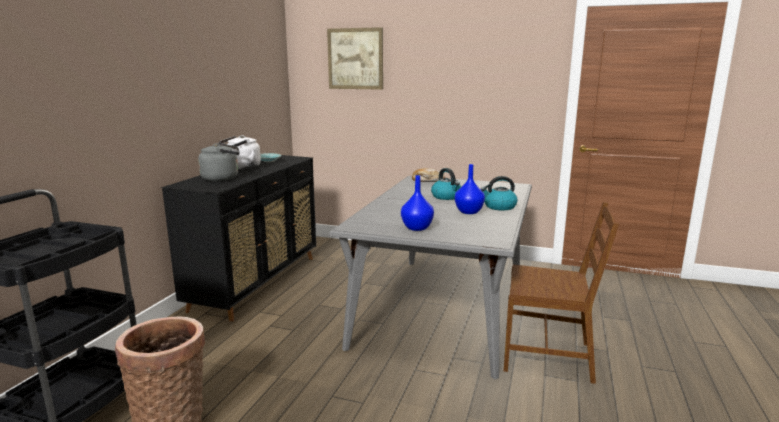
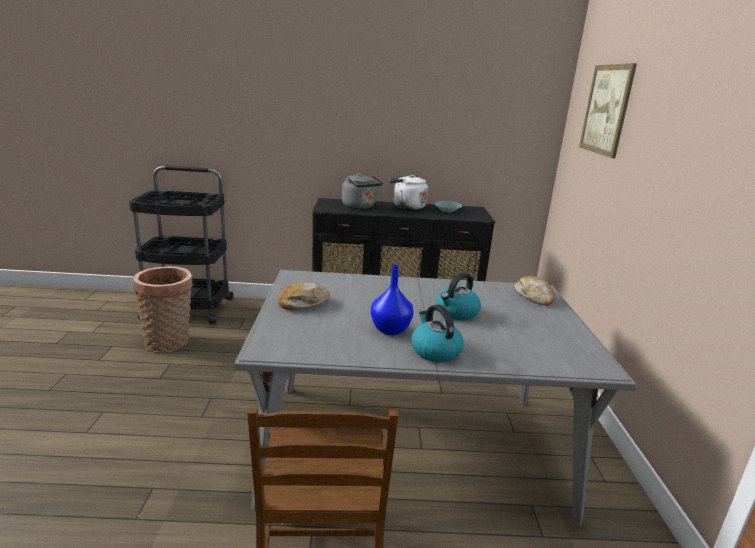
camera: 70 degrees right, 5 degrees up
blue vase [401,175,434,231] -> bread [278,283,330,311]

